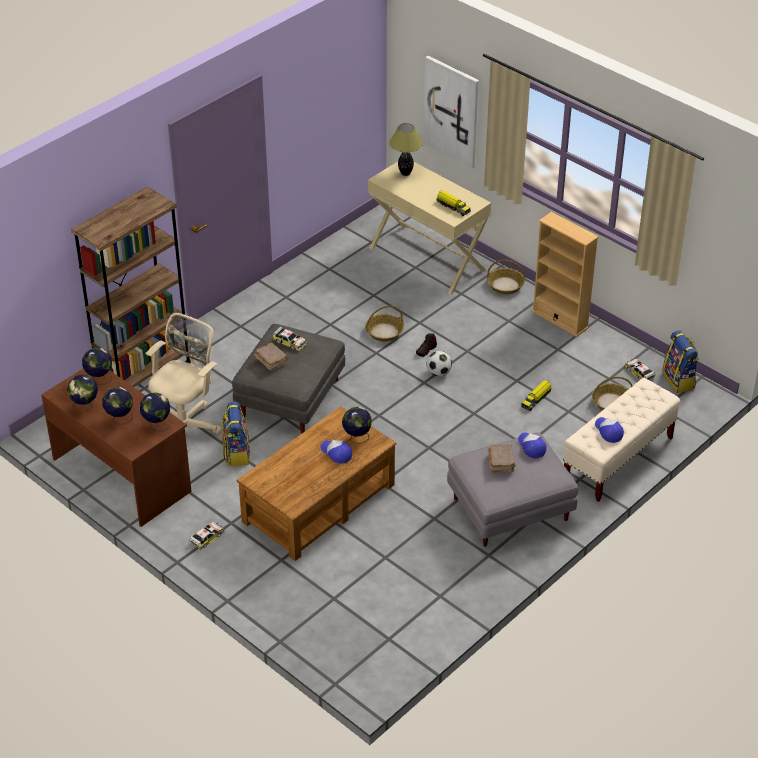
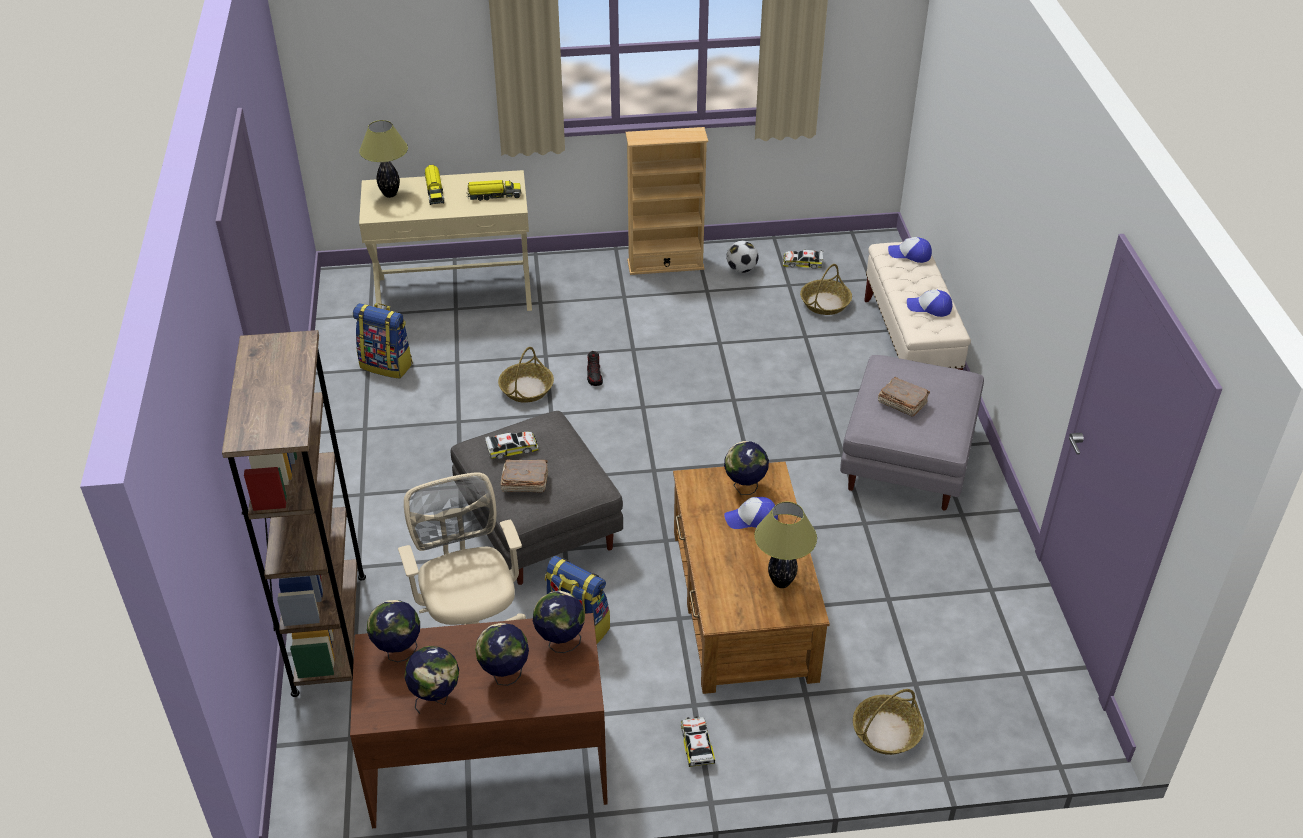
camera: 50 degrees left, 0 degrees up
picture [423,56,479,168] -> none
football [427,351,452,376] -> football moved to [726,241,758,273]
basket [487,260,525,294] -> basket moved to [853,689,924,755]
cap [518,432,547,458] -> cap moved to [888,237,932,263]
toy truck [521,380,552,411] -> toy truck moved to [425,165,445,205]
backpack [662,331,699,393] -> backpack moved to [353,303,413,379]
none -> table lamp [754,502,817,588]

